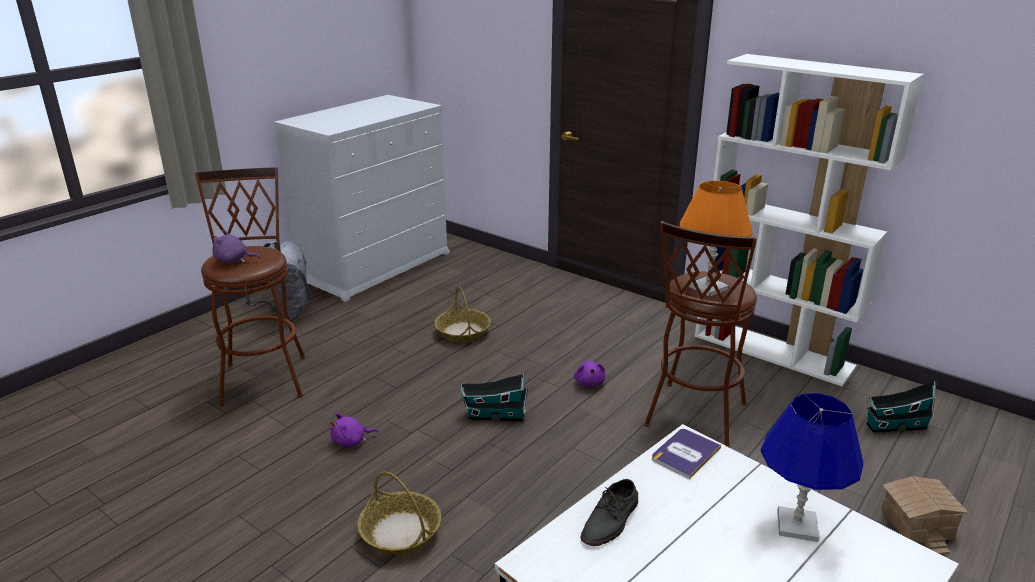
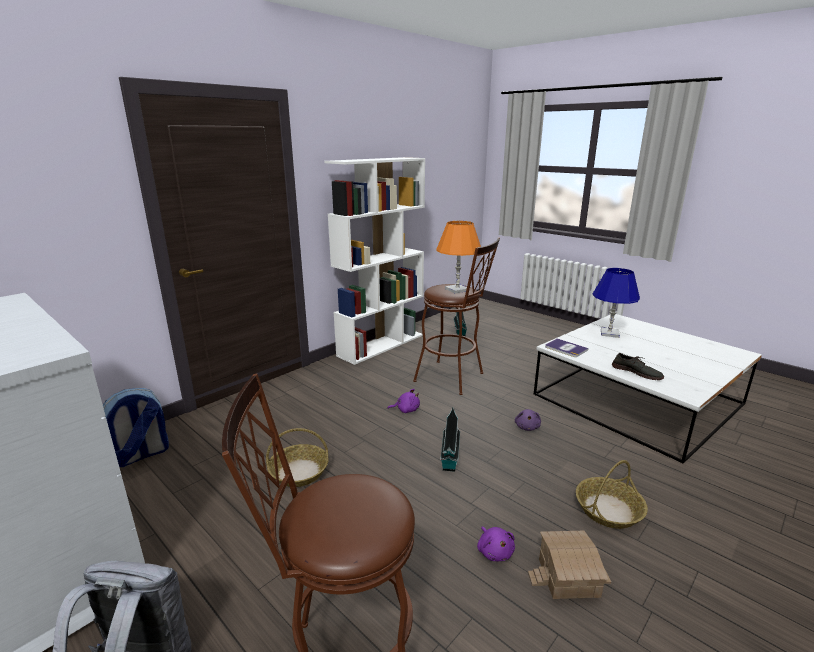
camera: 85 degrees left, 5 degrees down
purple plush toy [212,230,260,263] -> purple plush toy moved to [515,409,541,431]
toy house [882,476,969,555] -> toy house moved to [528,531,611,599]
none -> backpack [103,388,169,467]

